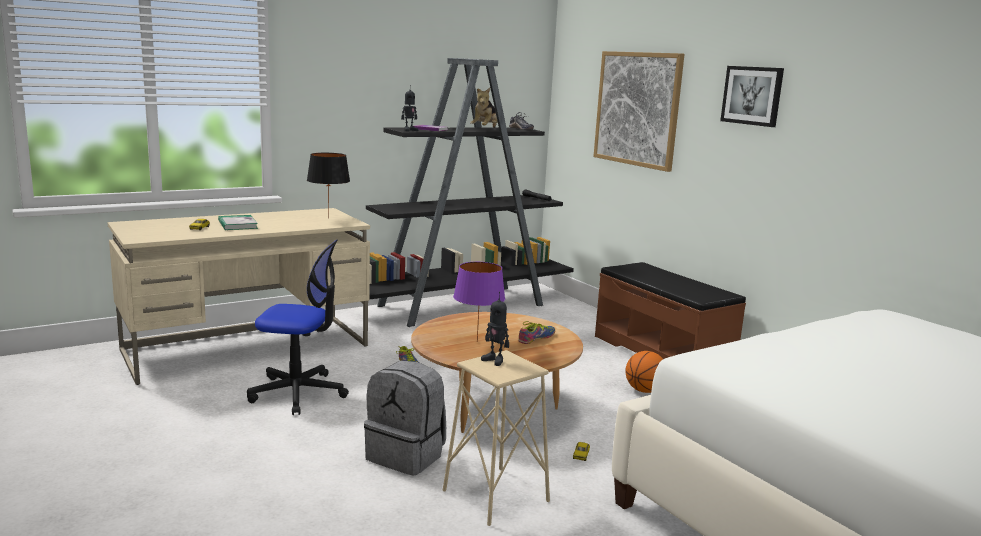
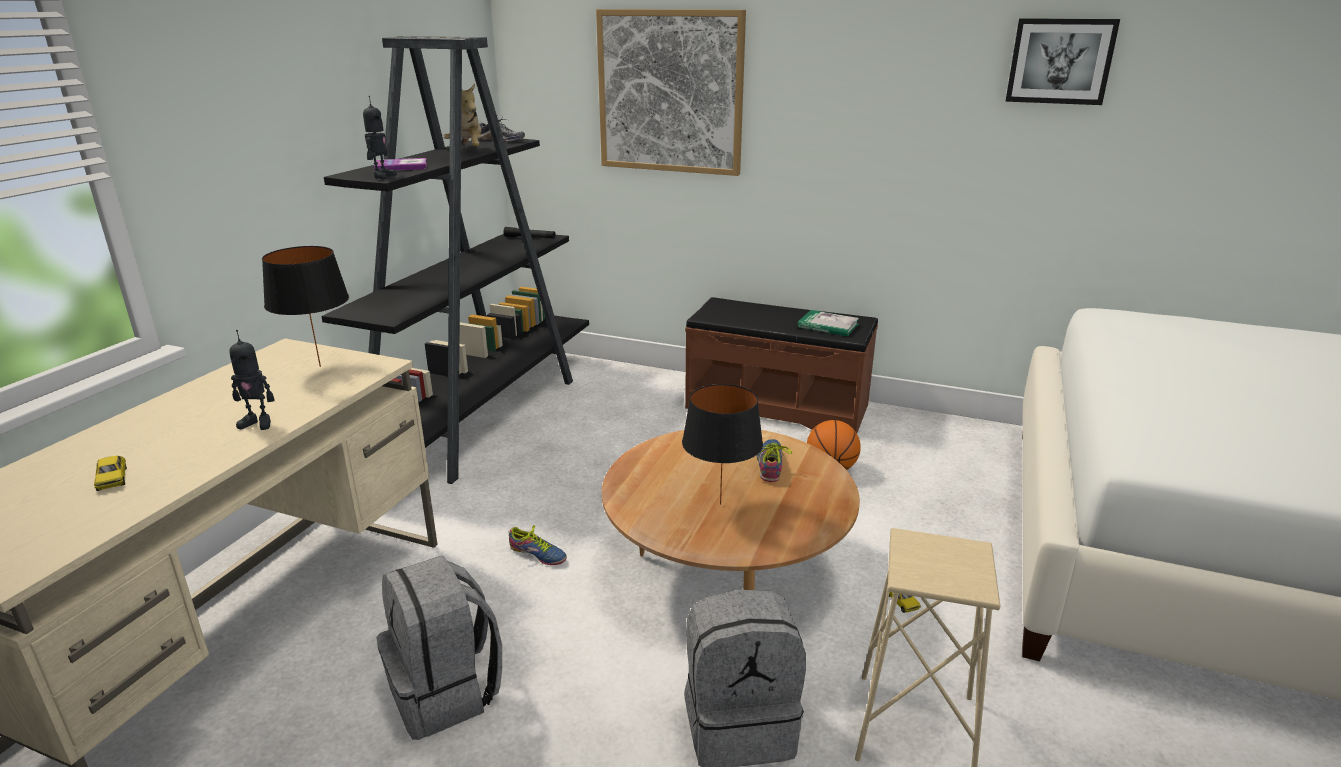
camera: 35 degrees left, 10 degrees up
book [218,215,258,230] -> book moved to [798,310,859,336]
office chair [247,240,349,415] -> grey backpack [376,555,502,740]
purple table lamp [453,262,505,342] -> black table lamp [682,384,763,505]
toy robot [481,292,509,366] -> toy robot moved to [229,330,275,430]
picture [720,66,784,127] -> picture moved to [1005,18,1120,105]

